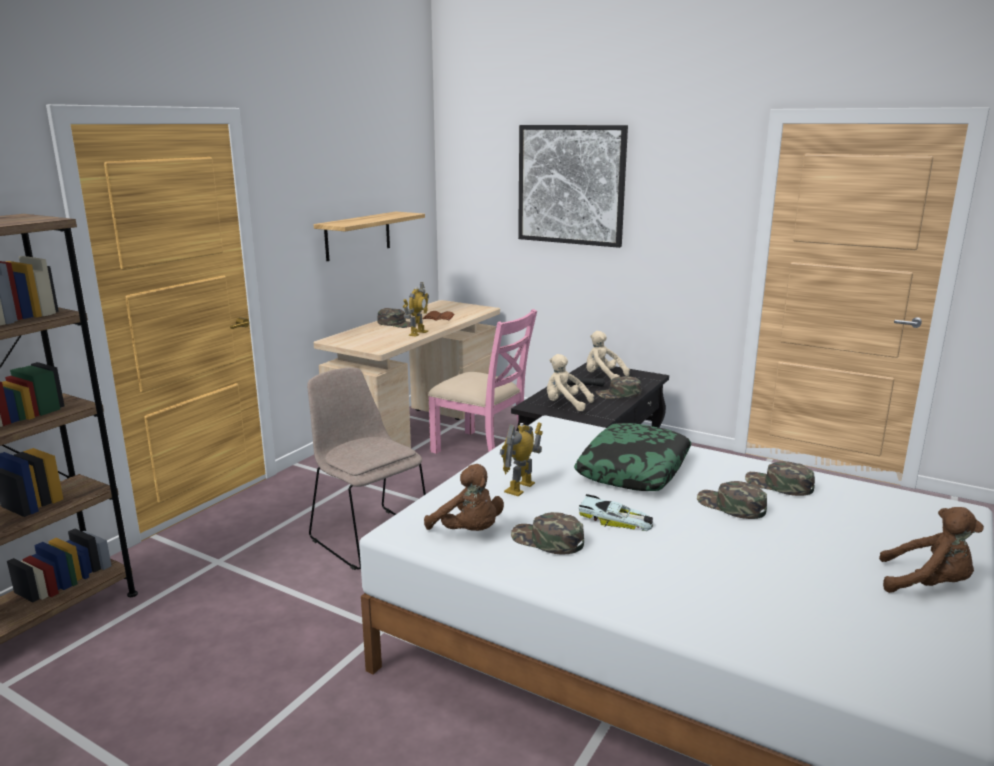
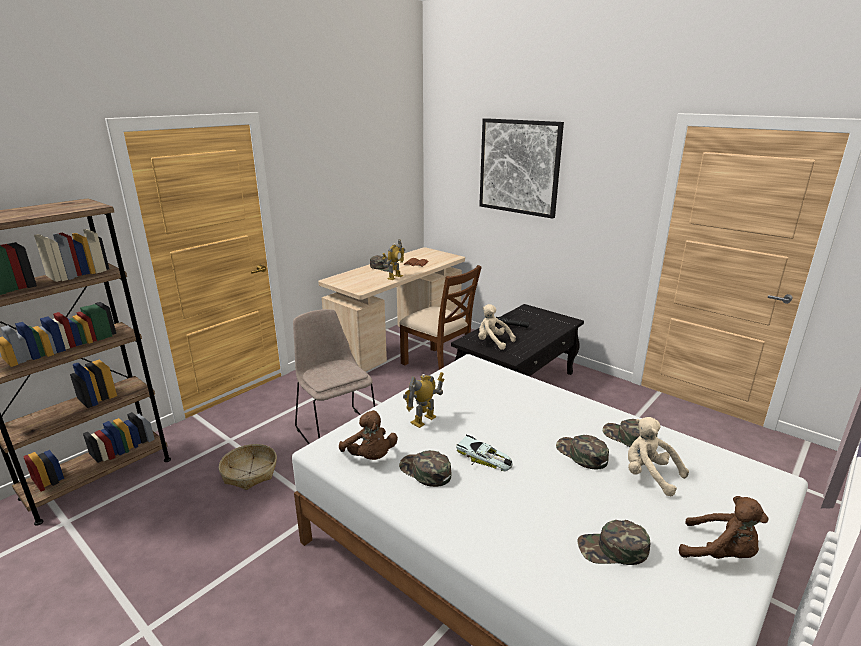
camera: 10 degrees right, 5 degrees up
shelf [314,212,425,261] -> none
pink chair [428,309,537,454] -> brown chair [399,265,482,370]
pillow [574,423,692,491] -> none
beige plush toy [586,331,630,380] -> beige plush toy moved to [628,417,689,496]
green cap [595,376,642,399] -> green cap moved to [577,520,650,565]
none -> basket [219,444,277,490]

